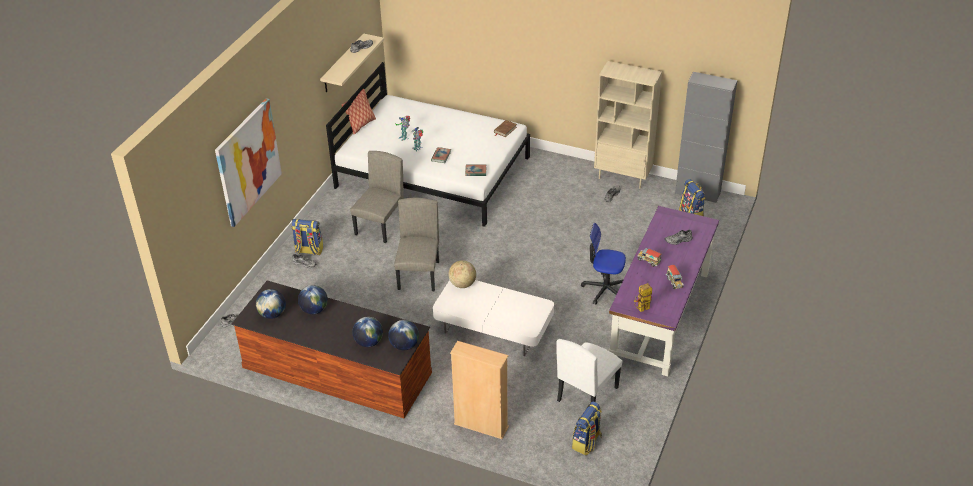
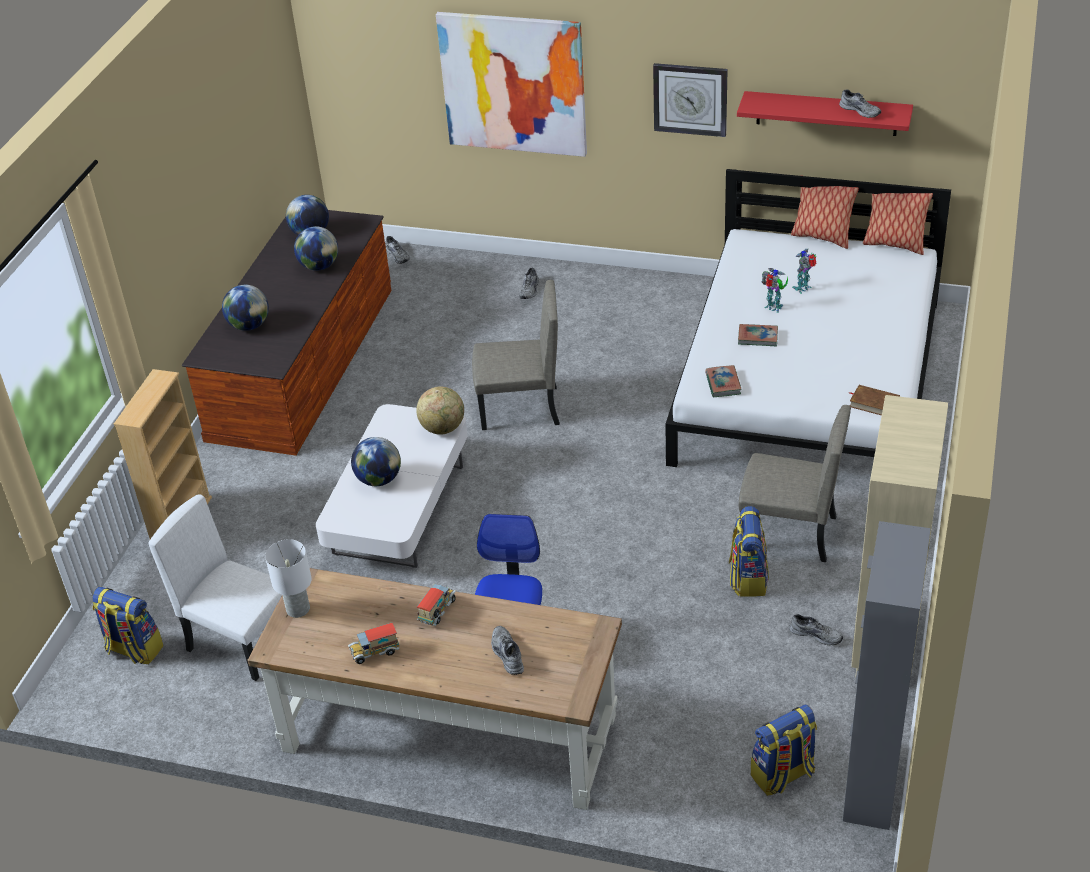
camera: 85 degrees right, 0 degrees up
backpack [292,219,323,255] -> backpack moved to [729,506,769,597]
beige shelf [320,33,384,92] -> red shelf [737,91,913,136]
beige chair [350,151,404,243] -> beige chair moved to [738,405,851,562]
globe [388,320,419,350] -> globe moved to [351,437,401,486]
purple desk [609,206,719,377] -> brown desk [248,568,622,810]
toy robot [634,283,652,312] -> white table lamp [265,539,312,618]
none -> wall clock [653,63,728,137]
none -> pillow [863,193,933,255]

